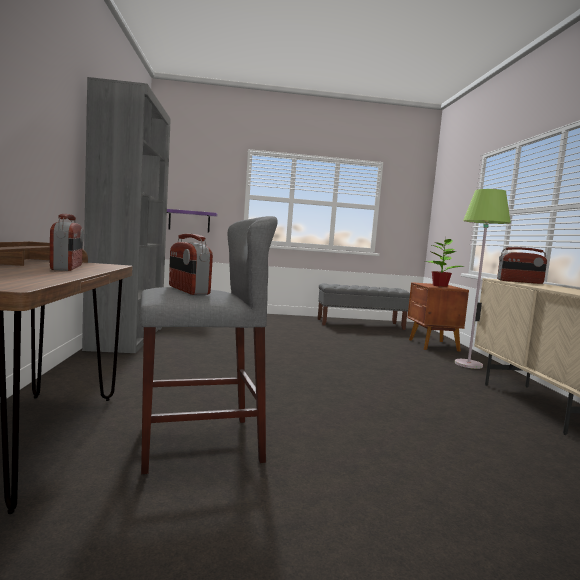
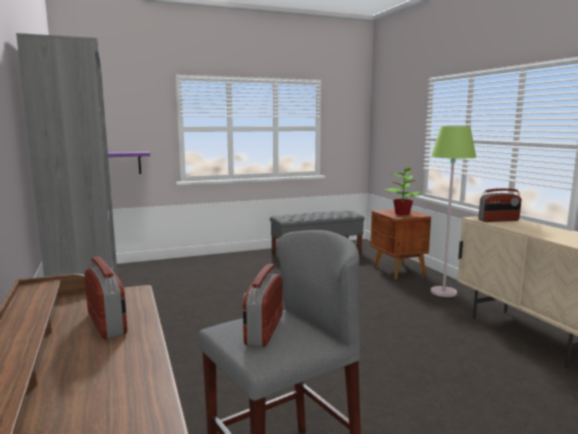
camera: 15 degrees left, 5 degrees up
radio [169,234,213,295] -> radio turned 60 degrees clockwise [242,264,283,347]

